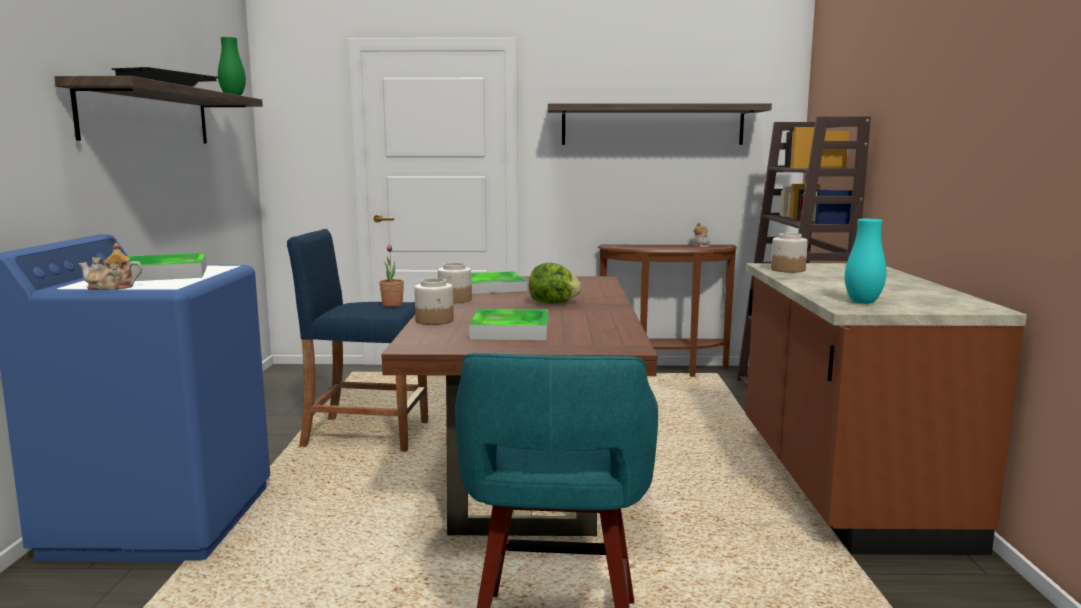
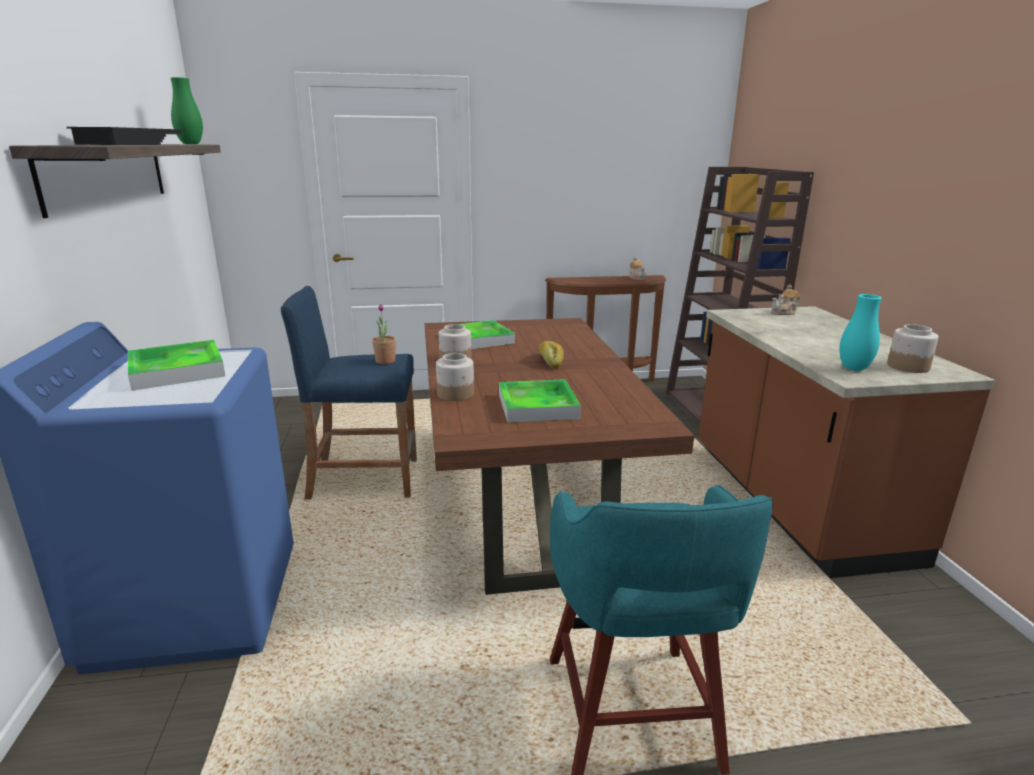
camera: 10 degrees left, 10 degrees up
teapot [78,243,142,290] -> teapot moved to [771,284,800,315]
lettuce [529,263,581,304] -> bread [539,341,564,368]
shelf [548,103,772,145] -> none
jar [771,233,808,273] -> jar moved to [887,324,939,373]

